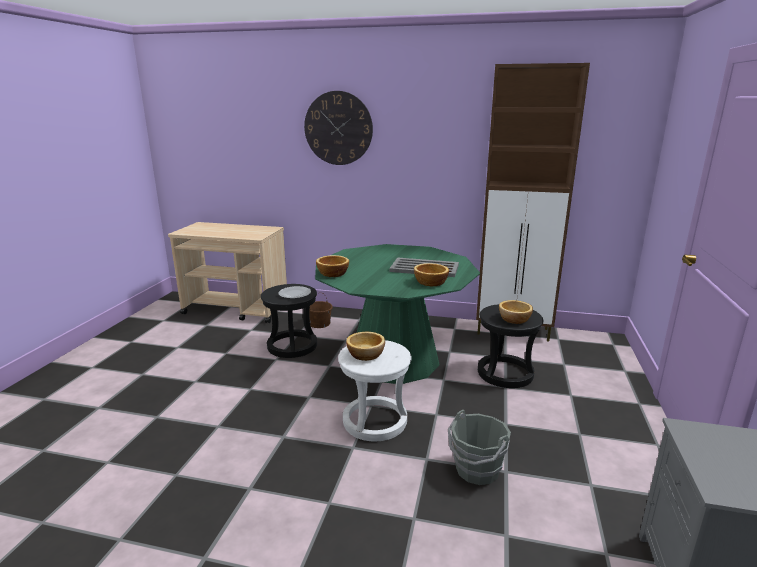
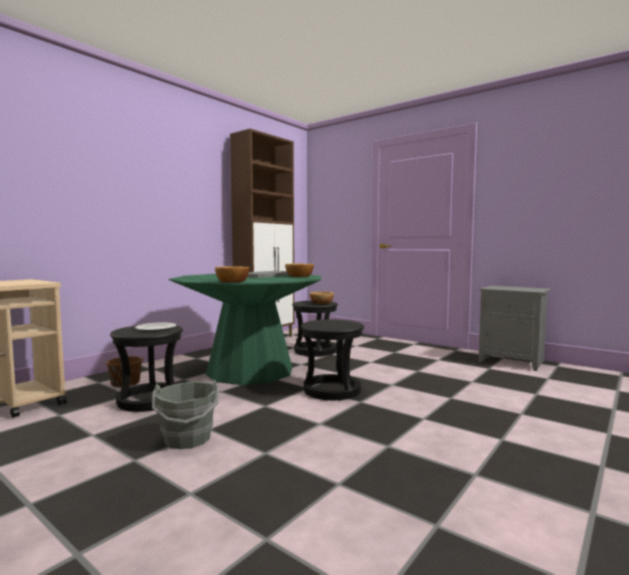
camera: 65 degrees left, 15 degrees down
wall clock [304,91,373,165] -> none
white stool [338,340,412,441] -> black stool [301,320,364,400]
bowl [346,332,385,361] -> none
grey bucket [448,410,511,485] -> grey bucket moved to [152,380,219,449]

